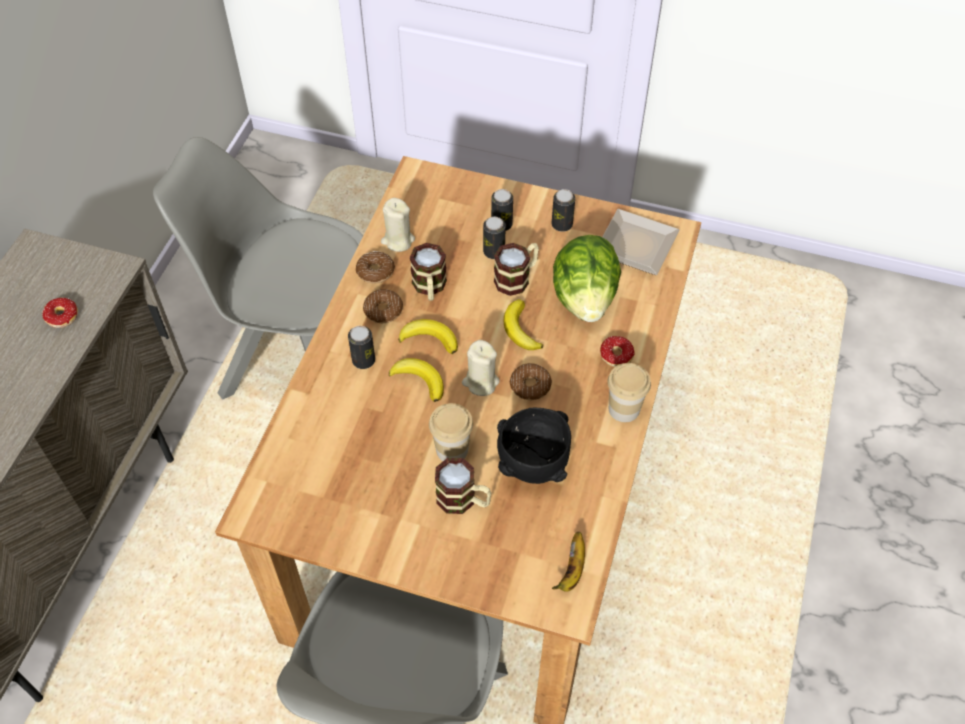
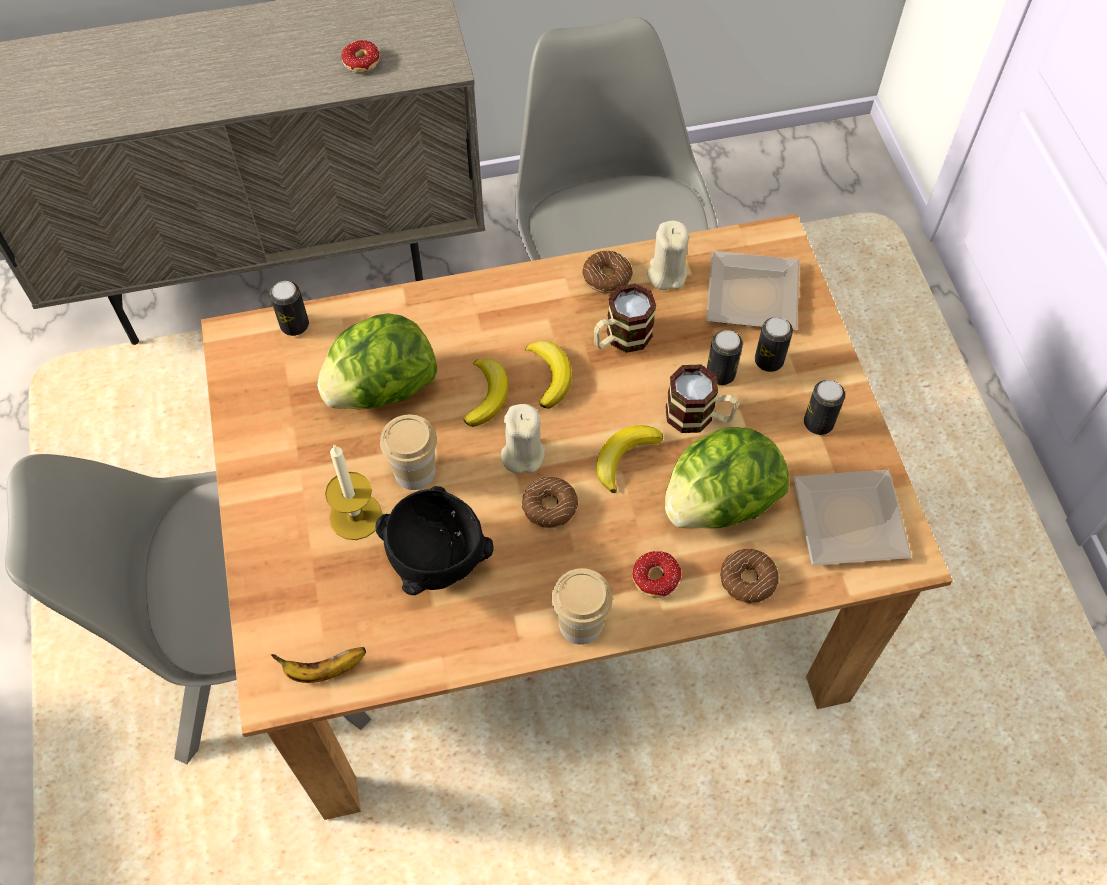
camera: 60 degrees right, 5 degrees up
can [348,326,375,369] -> can moved to [270,281,309,336]
donut [363,289,403,323] -> donut moved to [720,549,779,603]
mug [435,458,491,514] -> candle [325,445,382,540]
none -> lettuce [317,313,437,410]
none -> plate [706,251,800,330]

